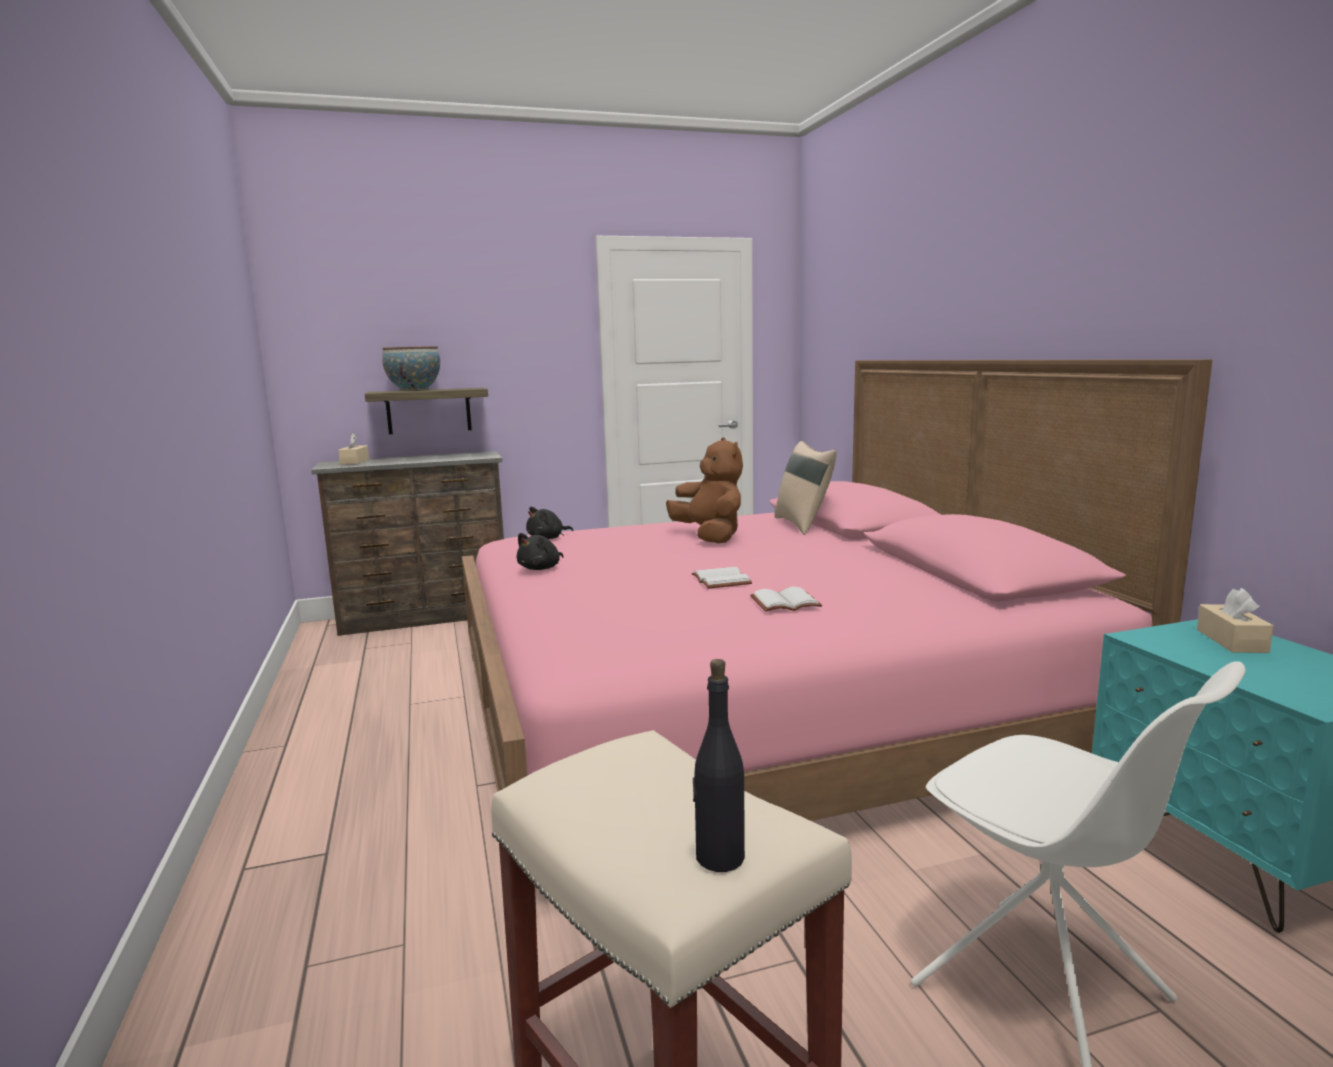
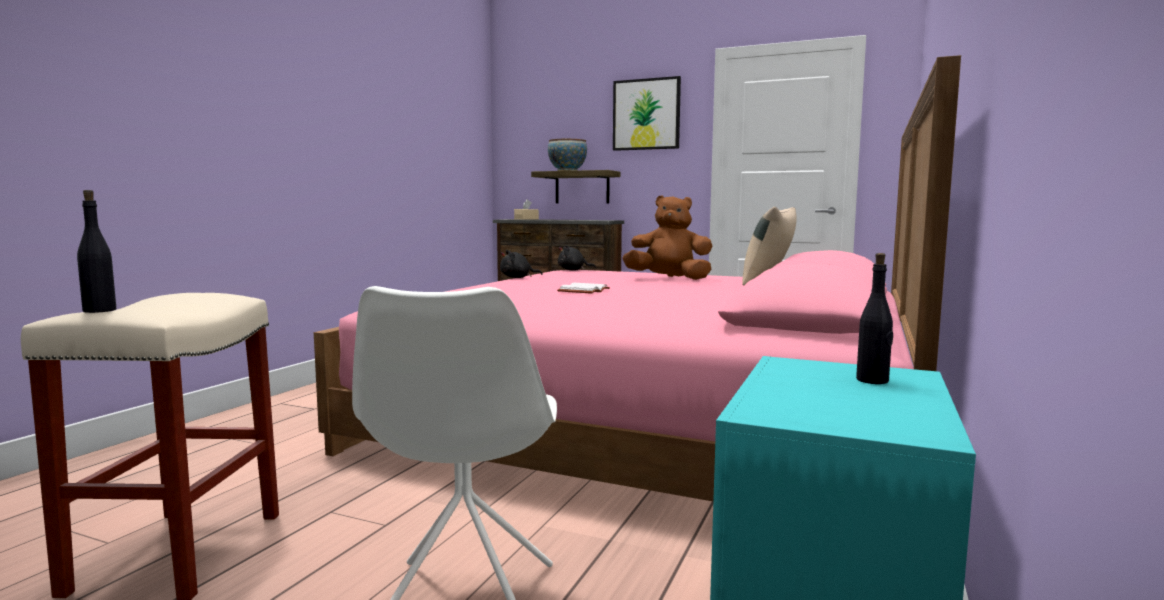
camera: 40 degrees right, 5 degrees down
brown plush toy [666,437,743,543] -> brown plush toy turned 90 degrees counterclockwise [622,195,712,280]
white book [750,587,822,612] -> none
beige tissue box [1197,588,1274,653] -> black bottle [856,253,893,384]
none -> picture [613,76,681,151]

